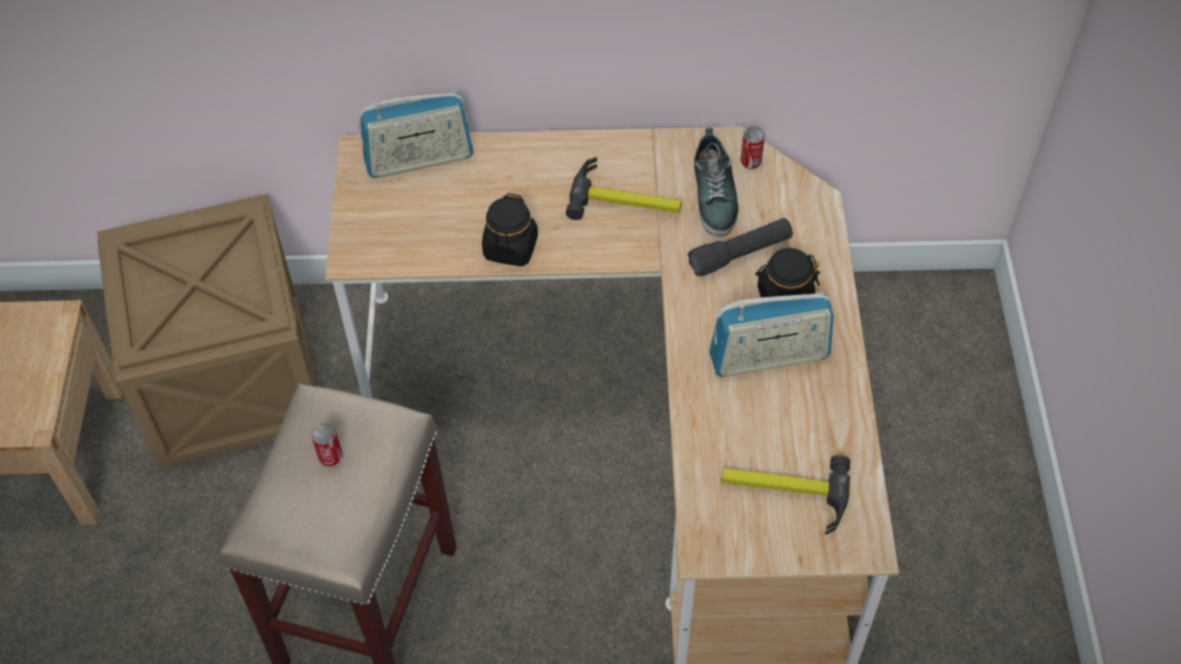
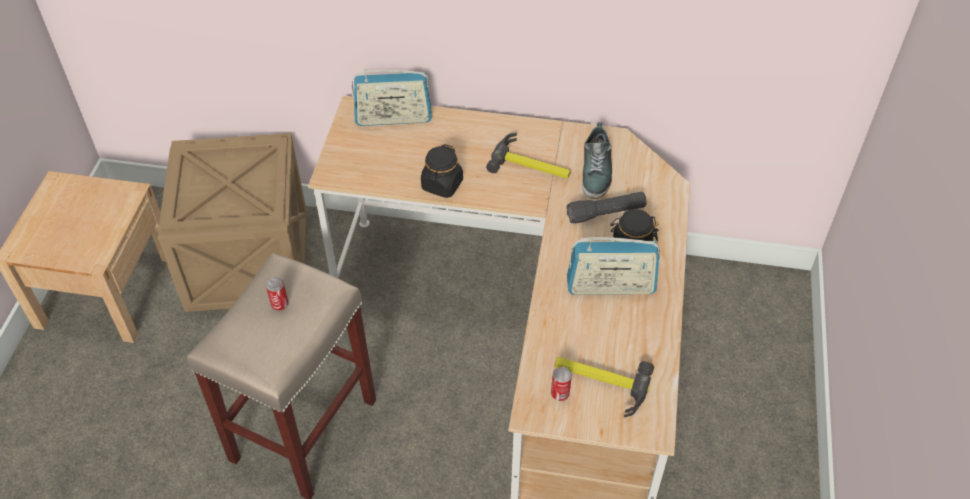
camera: 10 degrees right, 5 degrees down
can [741,126,765,169] -> can moved to [551,366,572,401]

